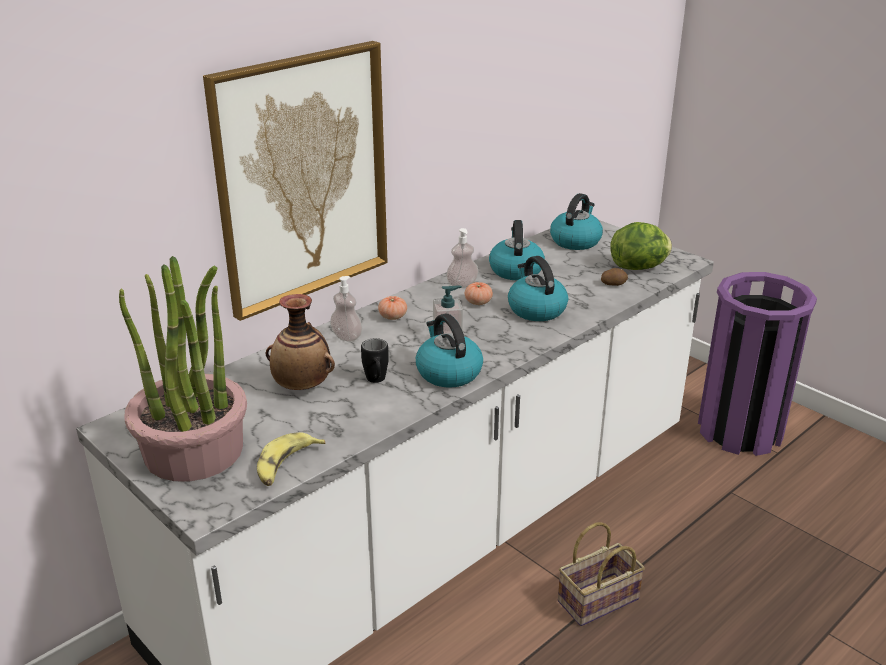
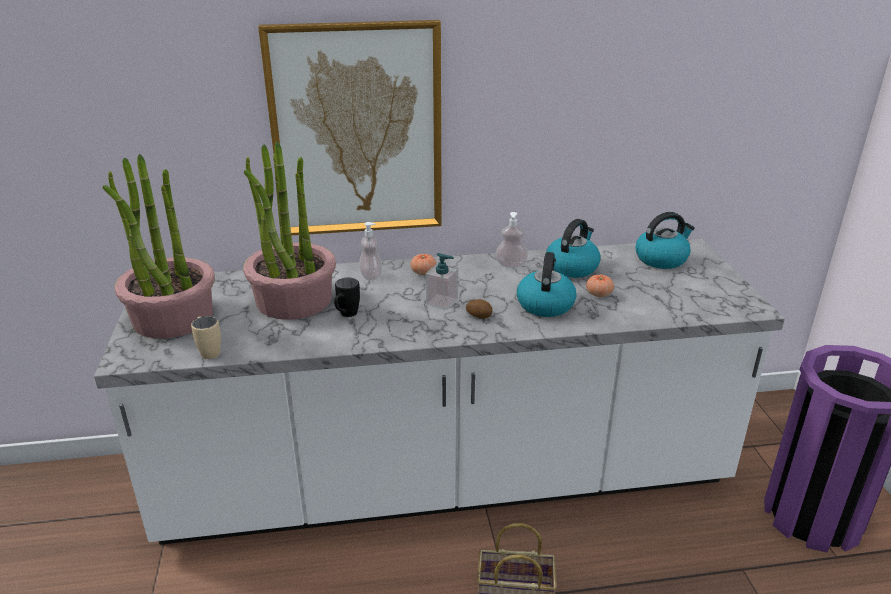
camera: 35 degrees right, 0 degrees up
banana [257,432,325,486] -> beige mug [191,316,221,359]
vase [266,294,335,390] -> potted plant [243,142,336,320]
kettle [416,314,483,388] -> none
tomato [465,282,493,305] -> tomato moved to [586,275,614,297]
potato [601,268,628,286] -> potato moved to [466,299,493,319]
lettuce [610,222,672,270] -> none

